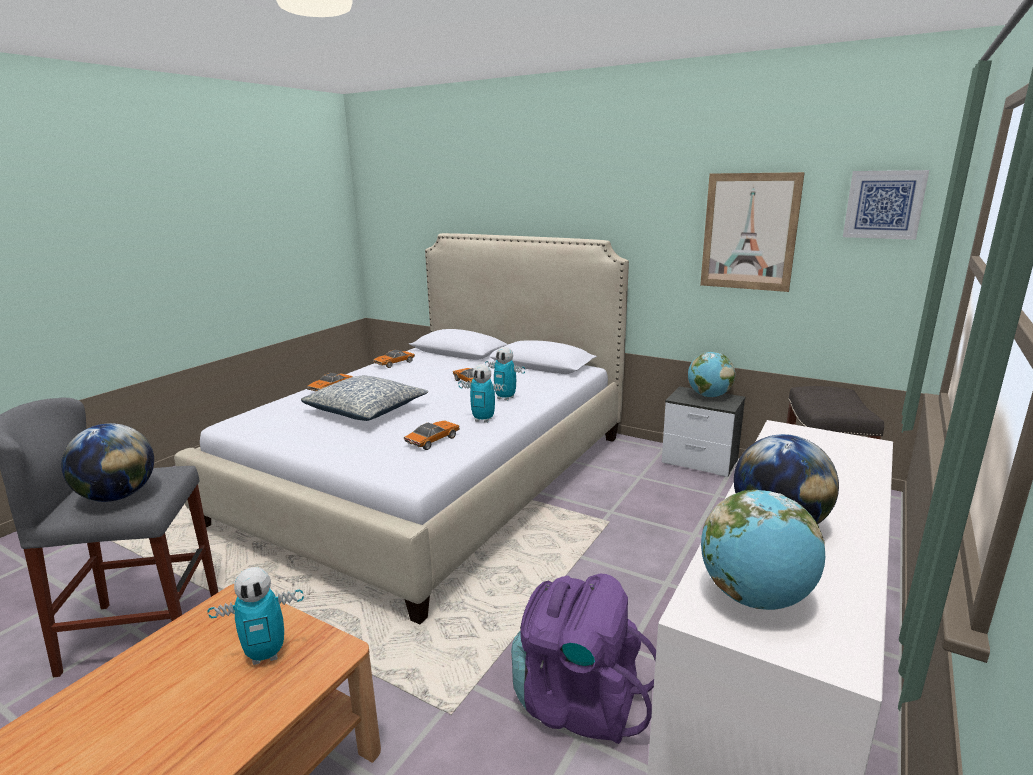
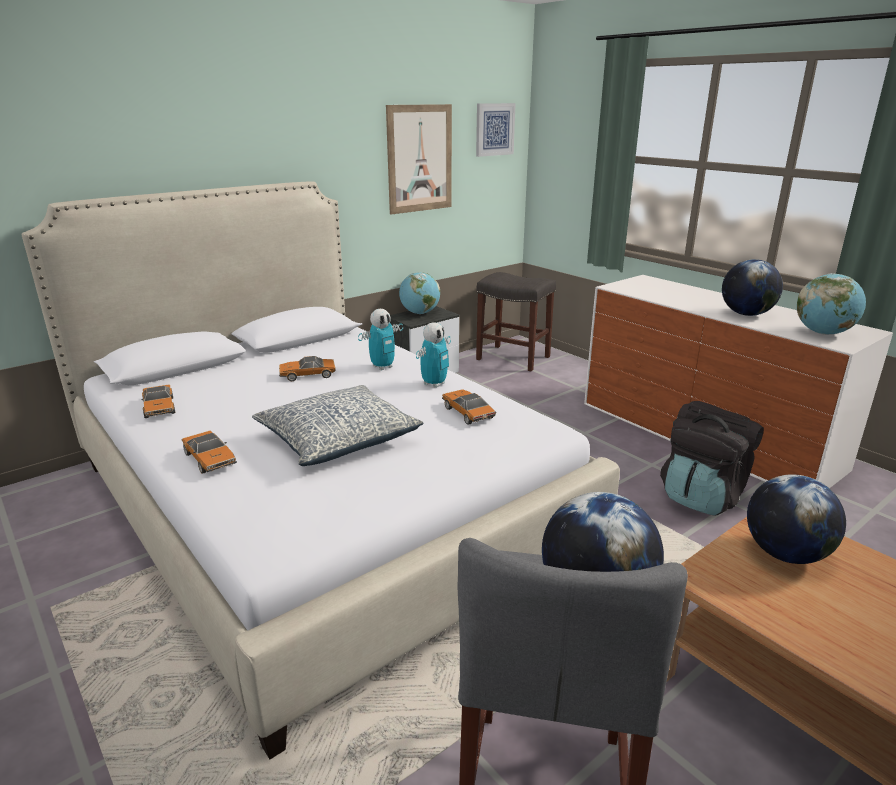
camera: 70 degrees left, 5 degrees up
toy robot [207,567,304,665] -> globe [747,474,846,564]
purple backpack [511,574,656,744] -> black backpack [660,401,764,516]

